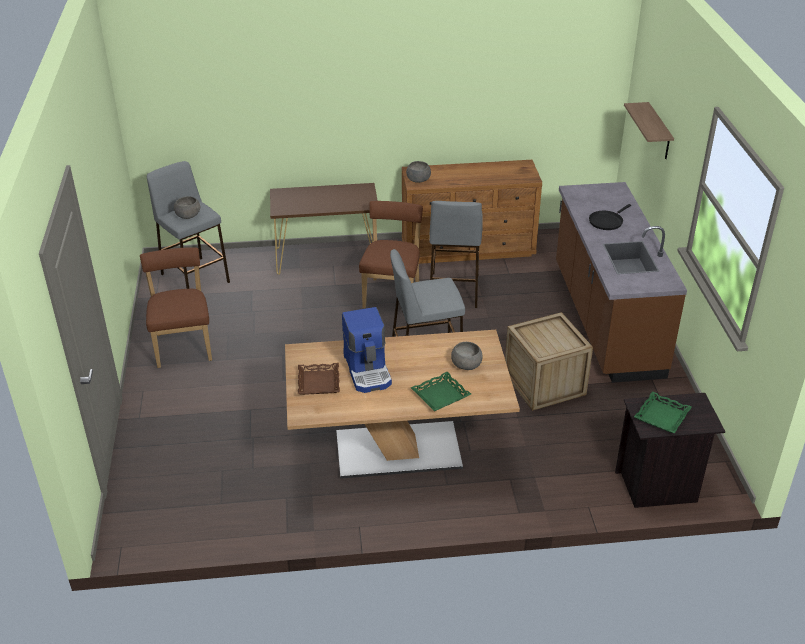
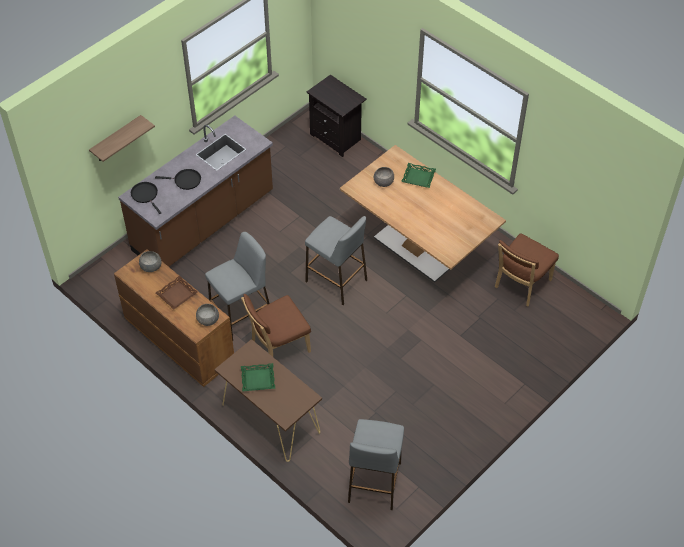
camera: 130 degrees left, 15 degrees up
brown chair [140,247,212,368] -> brown chair moved to [495,234,559,307]
grey bowl [174,196,200,219] -> grey bowl moved to [139,251,162,272]
brown tray [298,363,340,395] -> brown tray moved to [156,276,198,310]
coffee machine [342,307,392,393] -> none
crate [505,312,593,411] -> none
green tray [634,391,692,433] -> green tray moved to [241,363,275,392]
none -> black frying pan [131,182,161,214]

